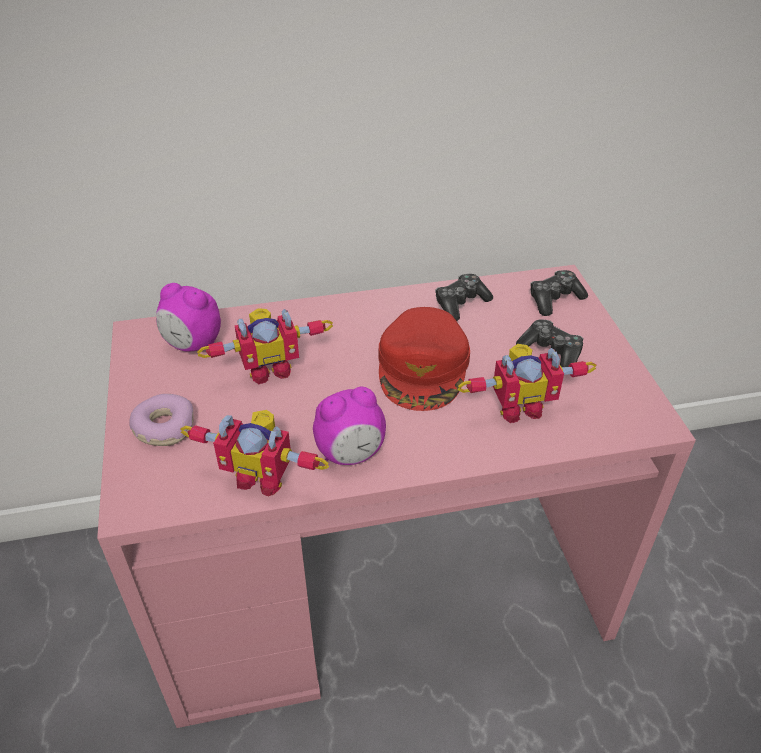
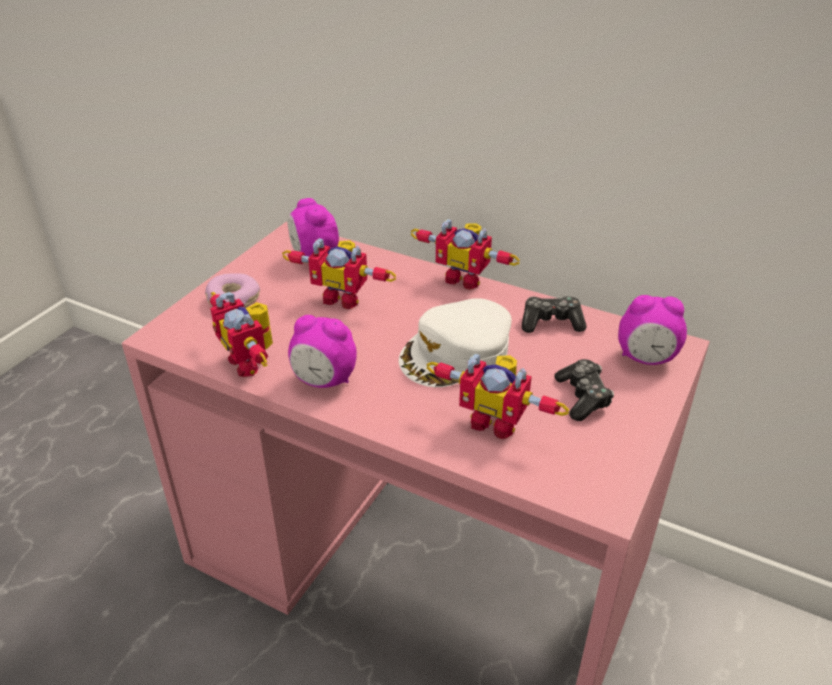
camera: 40 degrees right, 5 degrees down
red cap [379,307,470,411] -> white cap [399,298,512,387]
game controller [530,270,588,316] -> alarm clock [618,295,687,365]
none -> toy robot [410,219,520,290]

